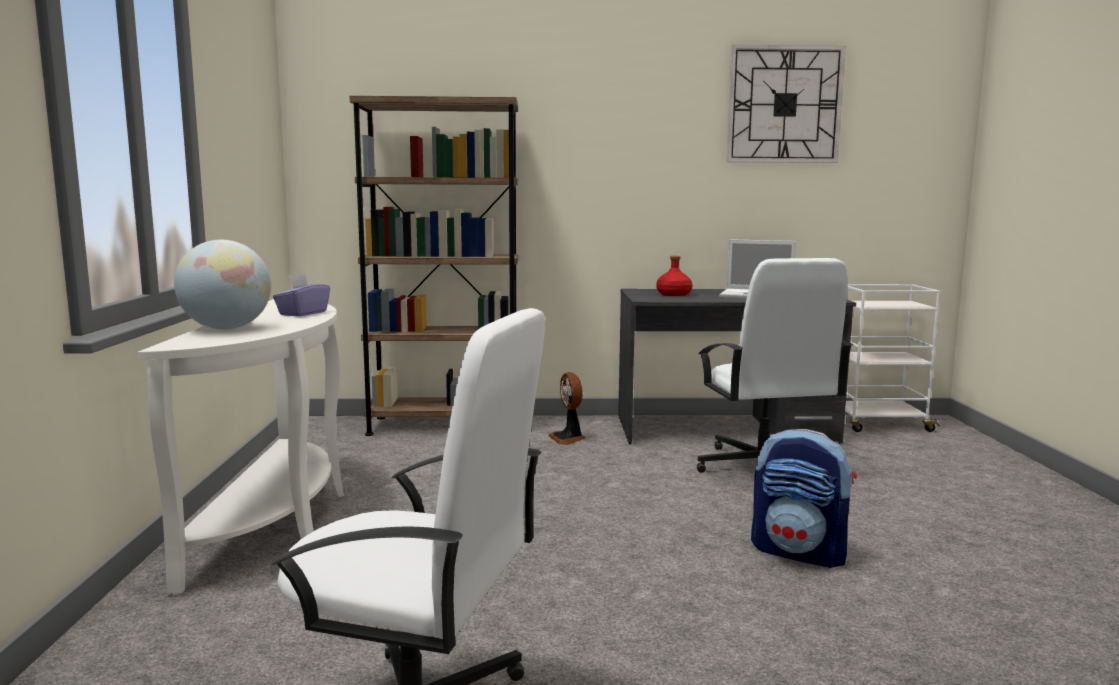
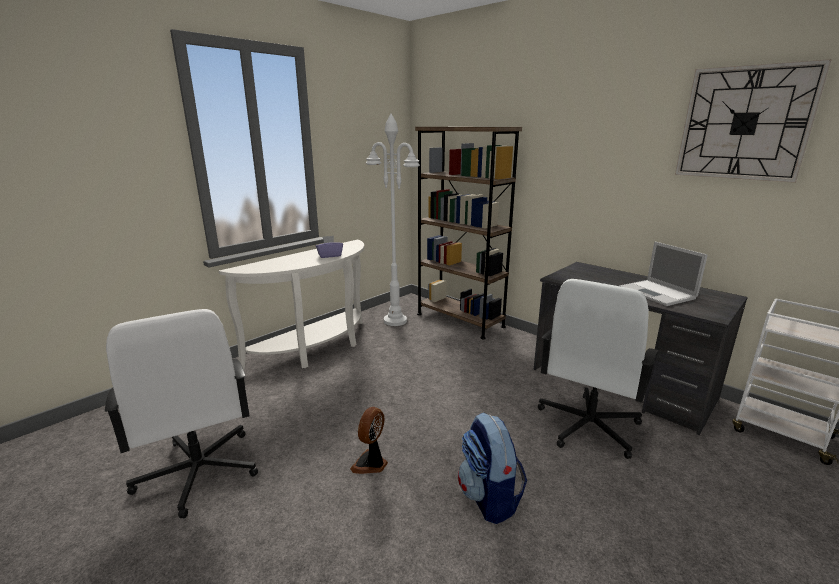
camera: 45 degrees right, 10 degrees up
globe [174,240,271,329] -> none
fan [548,372,585,445] -> fan moved to [350,407,388,474]
red bottle [656,256,692,296] -> none
none -> white floor lamp [366,114,420,326]

